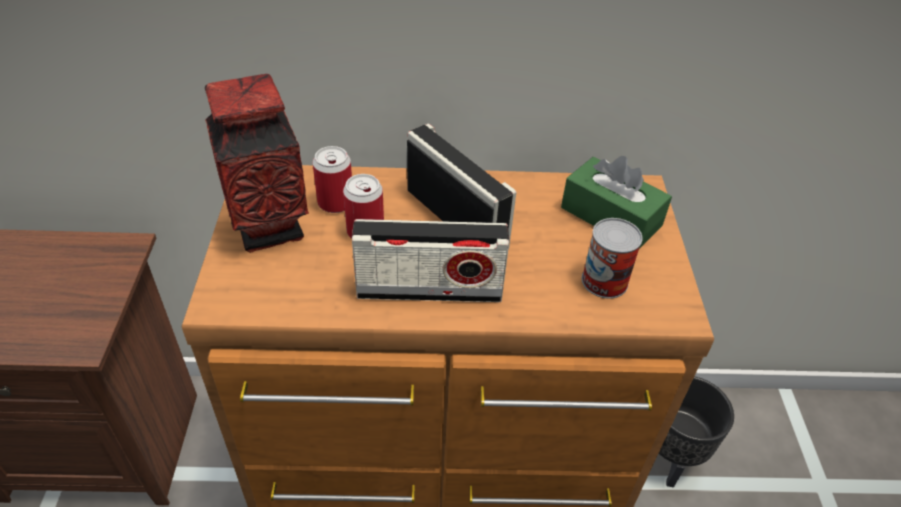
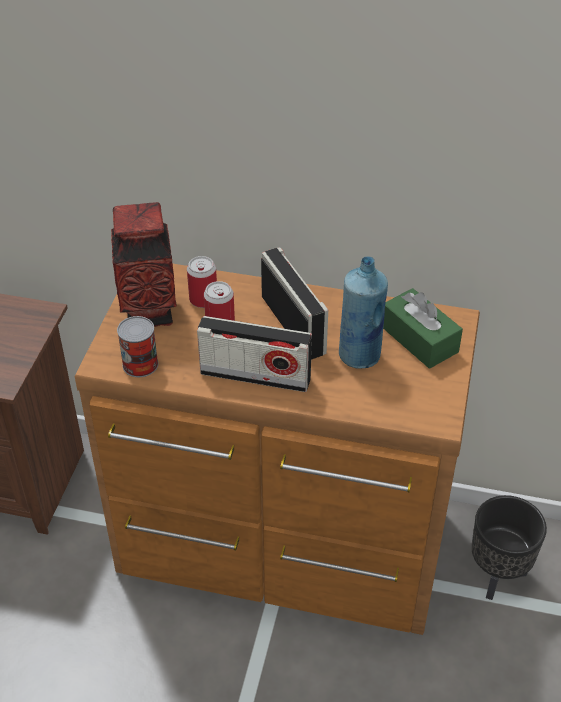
camera: 15 degrees right, 0 degrees up
can [582,218,643,299] -> can moved to [117,316,158,377]
none -> blue bottle [339,256,388,369]

